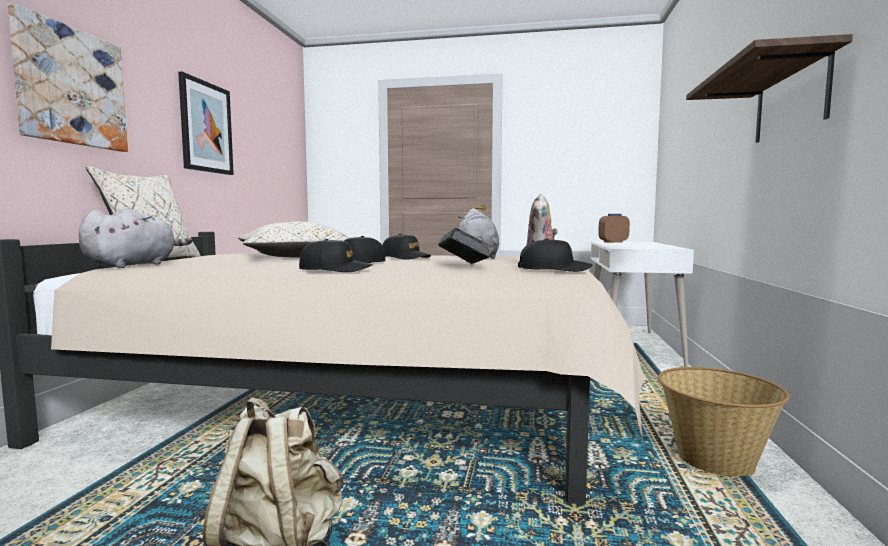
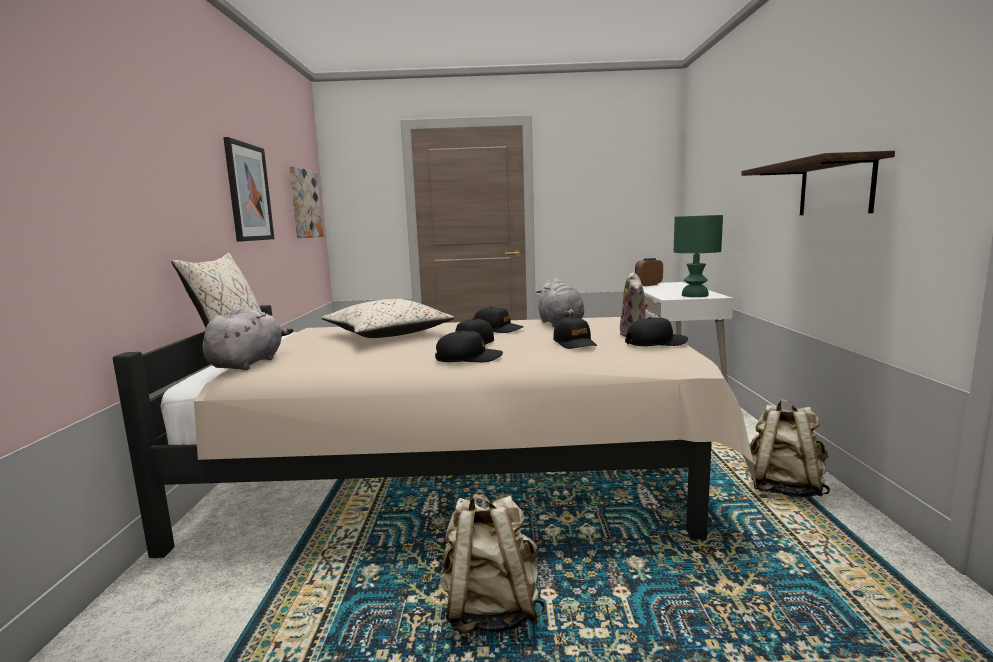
camera: 10 degrees left, 5 degrees up
picture [8,3,128,152] -> picture moved to [289,166,323,238]
book [438,228,494,264] -> black cap [553,316,597,349]
basket [658,367,790,477] -> beige backpack [750,399,830,498]
none -> green table lamp [674,215,723,297]

